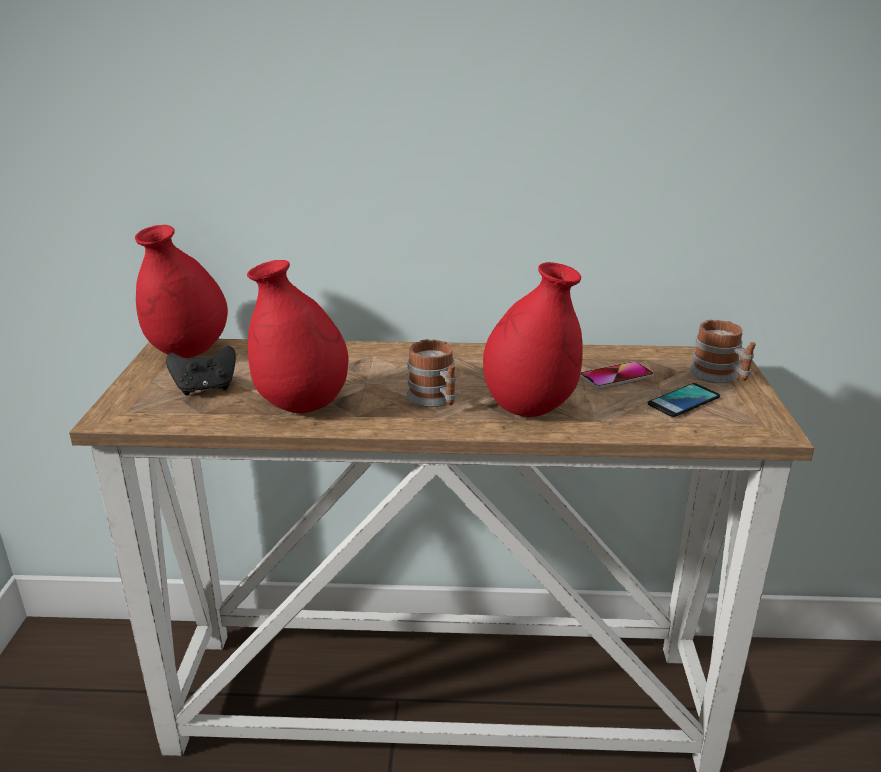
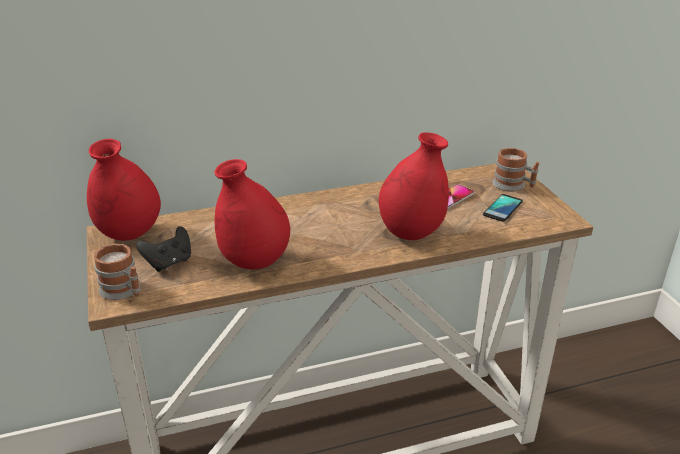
camera: 20 degrees left, 5 degrees up
mug [406,339,456,407] -> mug moved to [94,244,141,300]

